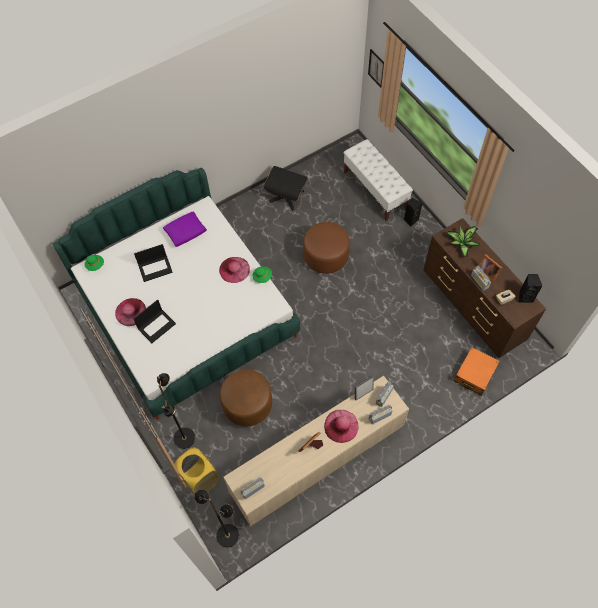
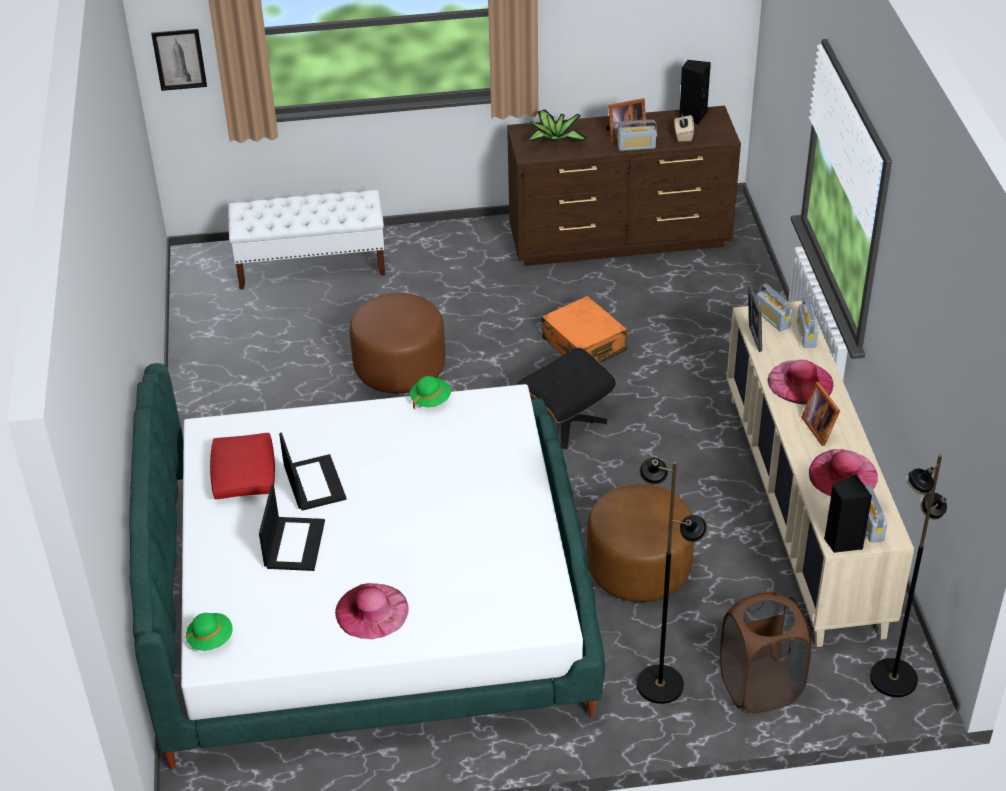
camera: 65 degrees left, 20 degrees down
laptop [134,300,176,343] -> laptop moved to [279,433,346,511]
purple pillow [163,211,207,247] -> red pillow [210,433,275,499]
yellow laundry basket [174,447,219,496] -> brown laundry basket [720,591,811,713]
pink hat [219,257,250,283] -> pink hat moved to [809,449,878,496]
black ottoman [264,166,308,211] -> black ottoman moved to [517,348,616,449]
black speaker [404,198,422,227] -> black speaker moved to [824,474,872,553]
orange suitcase [454,347,500,396] -> orange suitcase moved to [541,296,627,363]

